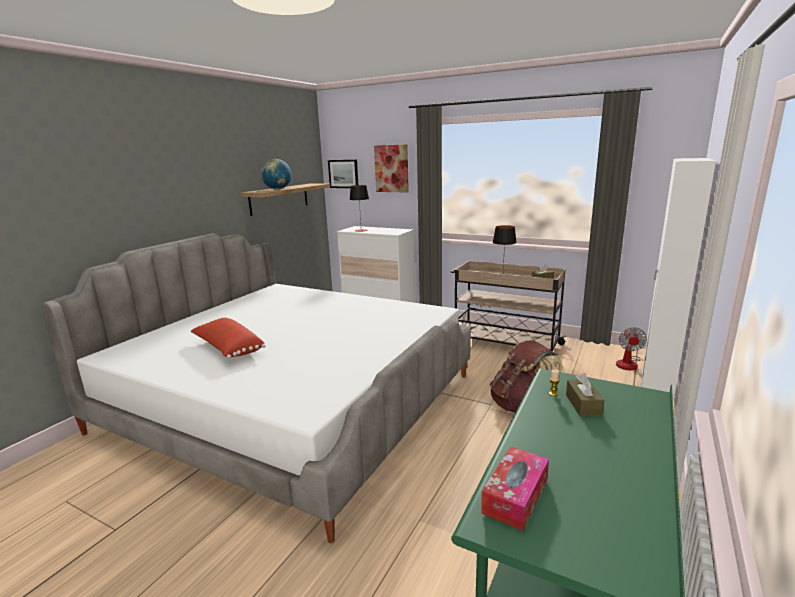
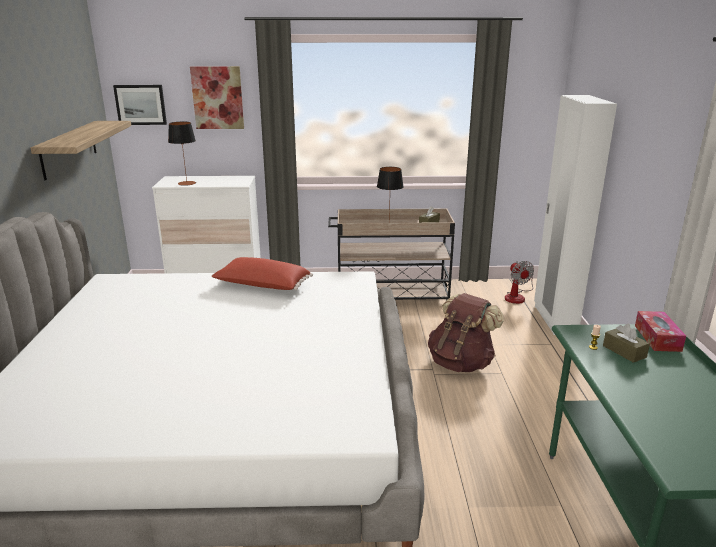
camera: 30 degrees left, 5 degrees up
red pillow [191,318,265,359] -> red pillow moved to [211,257,313,290]
globe [261,159,291,190] -> none
tissue box [481,447,549,531] -> tissue box moved to [635,311,686,352]

